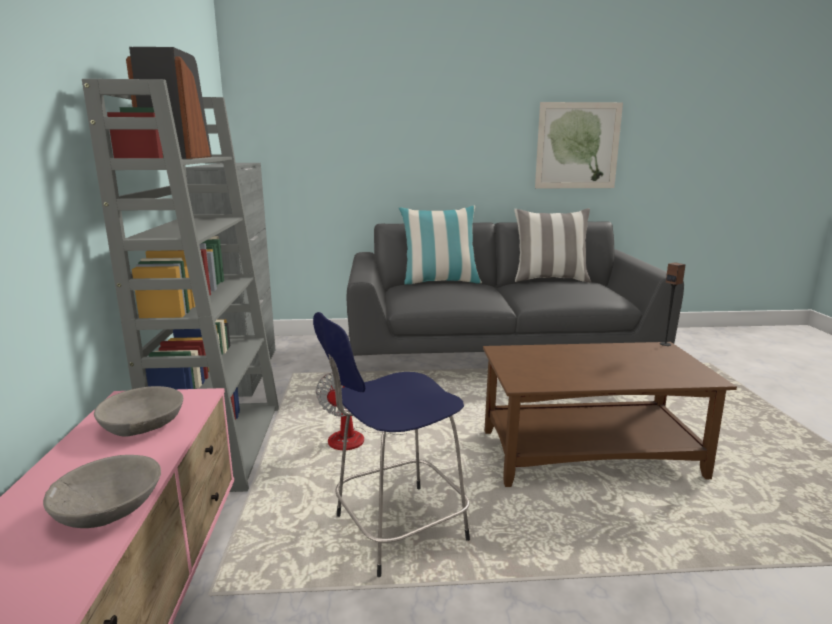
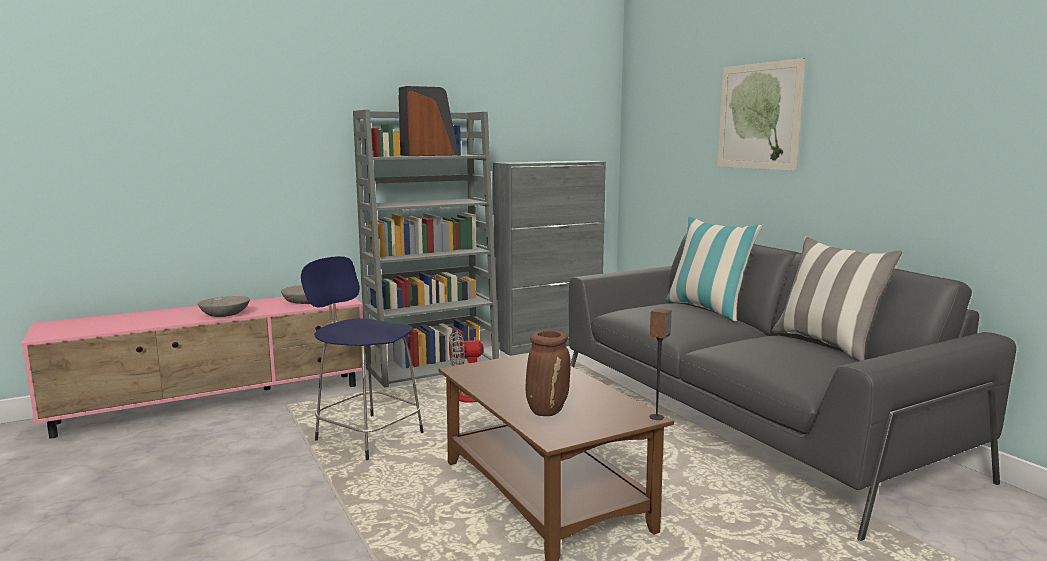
camera: 65 degrees right, 5 degrees down
picture [535,102,623,188] -> picture moved to [717,58,805,171]
none -> brown vase [525,330,571,416]

